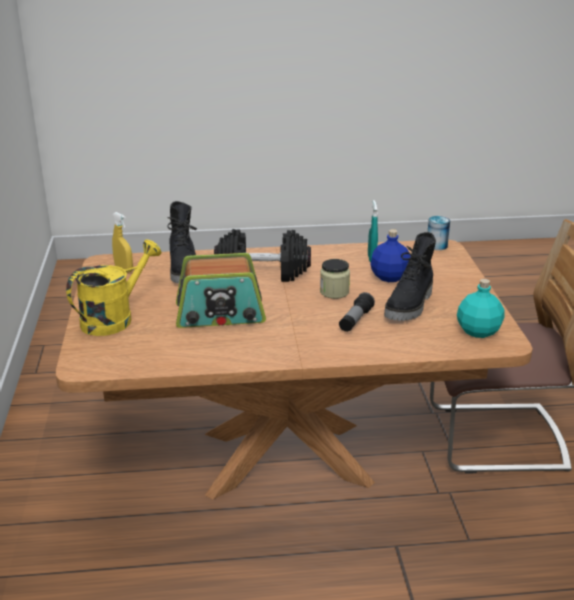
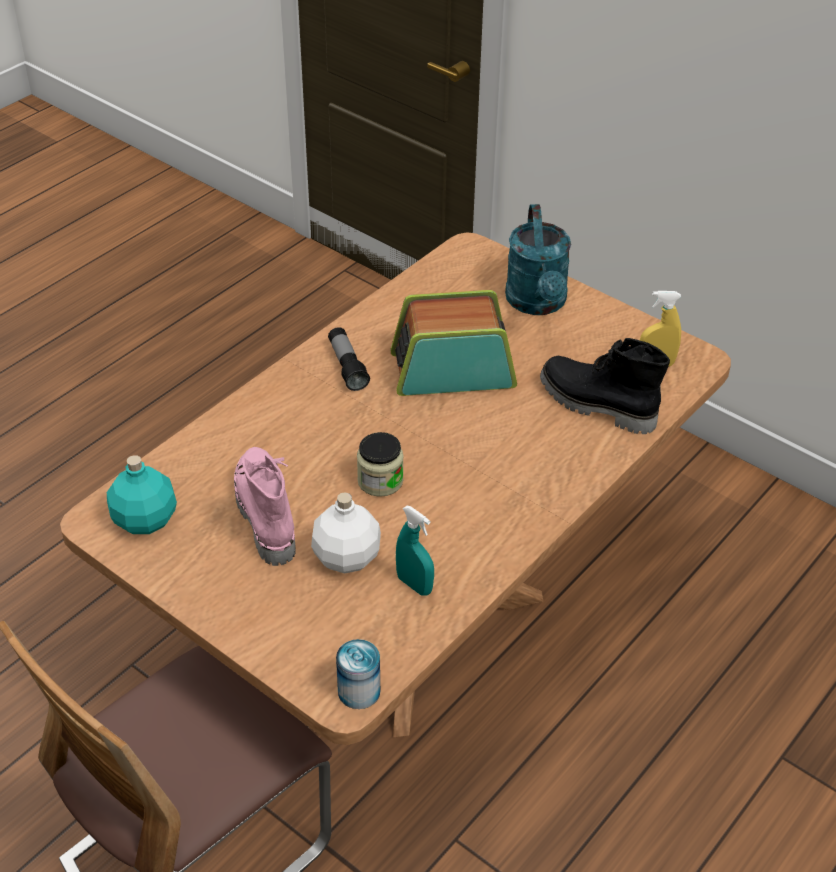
camera: 135 degrees right, 15 degrees up
yellow watering can [66,239,162,336] -> turquoise watering can [505,204,571,315]
radio [176,253,266,328] -> radio turned 45 degrees clockwise [390,290,517,396]
black dumbbell [214,229,311,282] -> none
flashlight [339,292,375,332] -> flashlight moved to [328,327,370,391]
blue bottle [370,229,411,282] -> white bottle [311,492,381,574]
black boot [384,232,436,321] -> pink boot [234,447,296,566]

